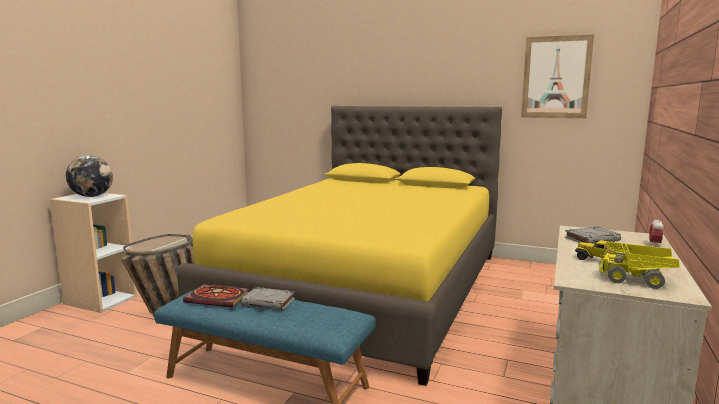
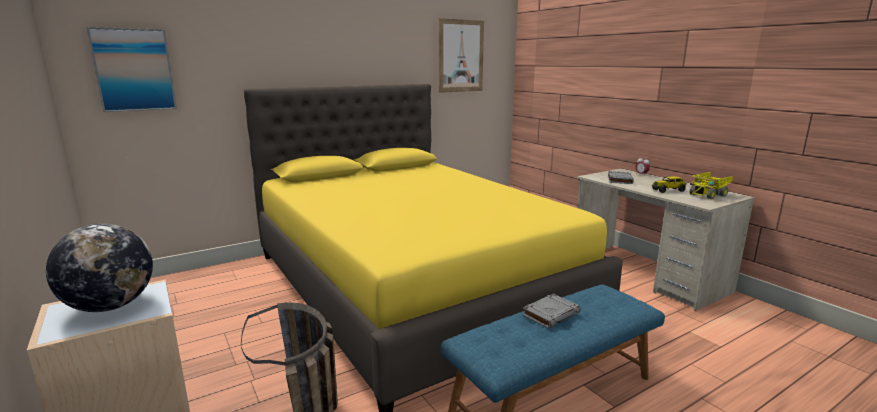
camera: 55 degrees left, 5 degrees up
book [183,284,249,308] -> none
none -> picture [86,27,177,112]

